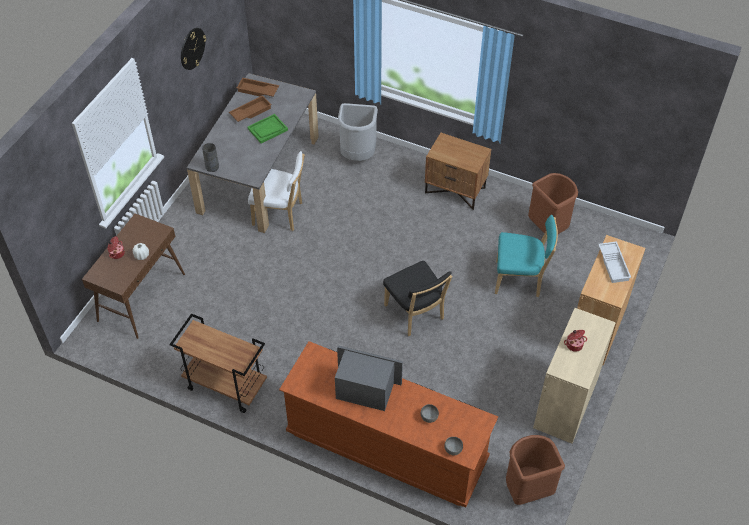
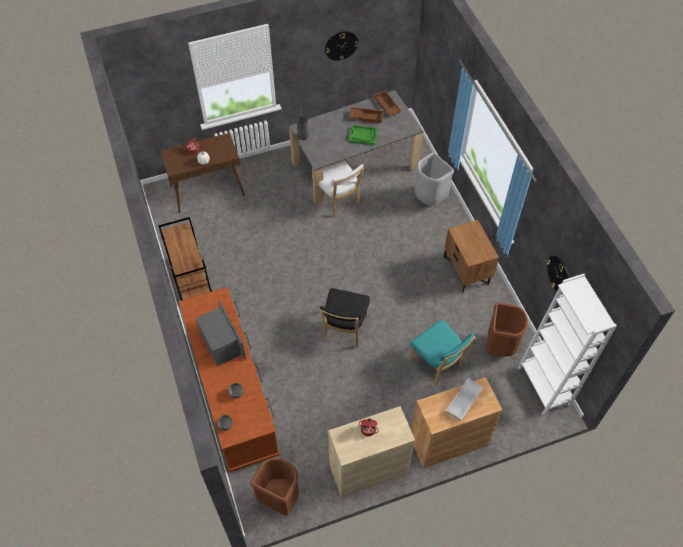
camera: 45 degrees right, 5 degrees up
none -> white bookcase [518,274,617,415]
none -> wall clock [547,256,570,294]

